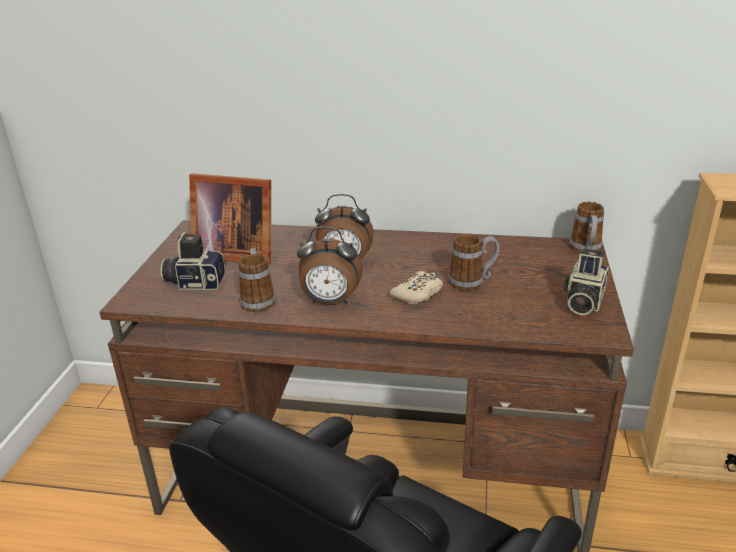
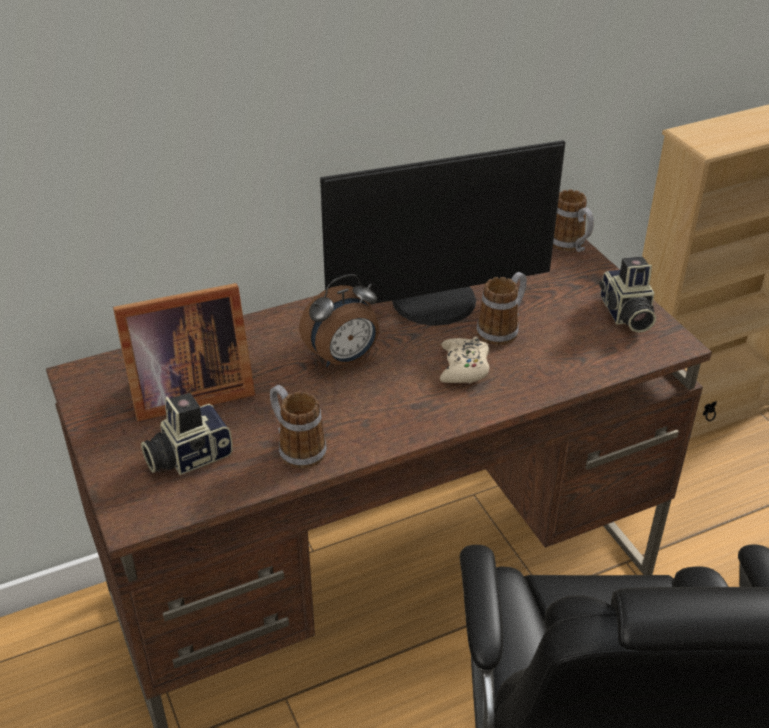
camera: 35 degrees left, 10 degrees up
alarm clock [297,227,363,305] -> none
none -> monitor [320,140,565,326]

